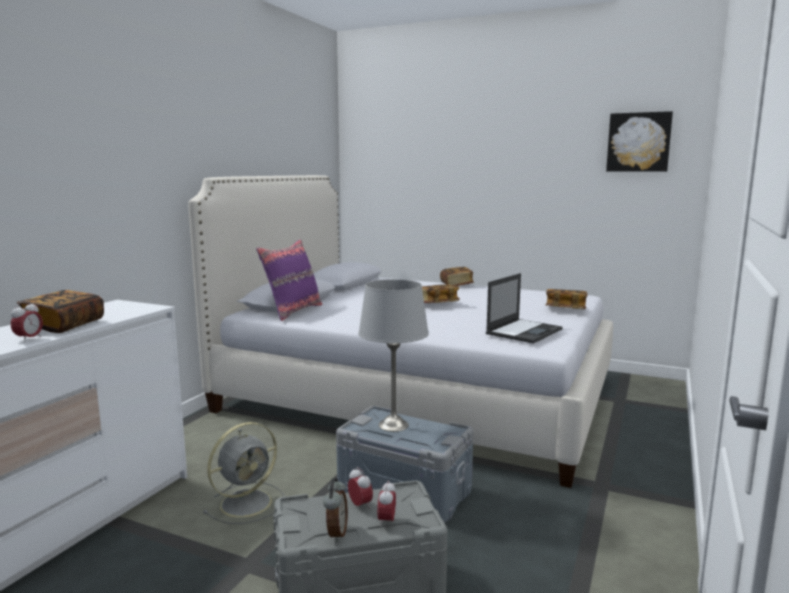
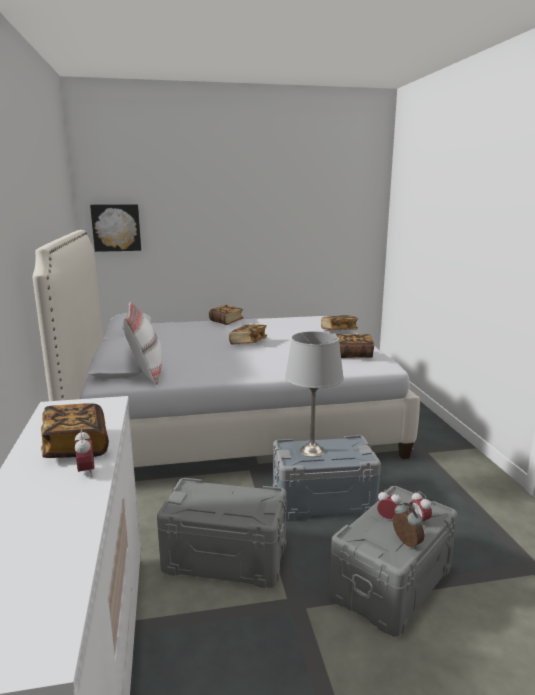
camera: 35 degrees left, 5 degrees up
grey fan [203,422,284,524] -> grey storage box [157,478,287,588]
purple pillow [256,239,322,321] -> white pillow [122,301,162,385]
laptop [486,273,563,343] -> book [336,334,374,358]
picture [606,111,673,172] -> picture moved to [90,204,141,252]

